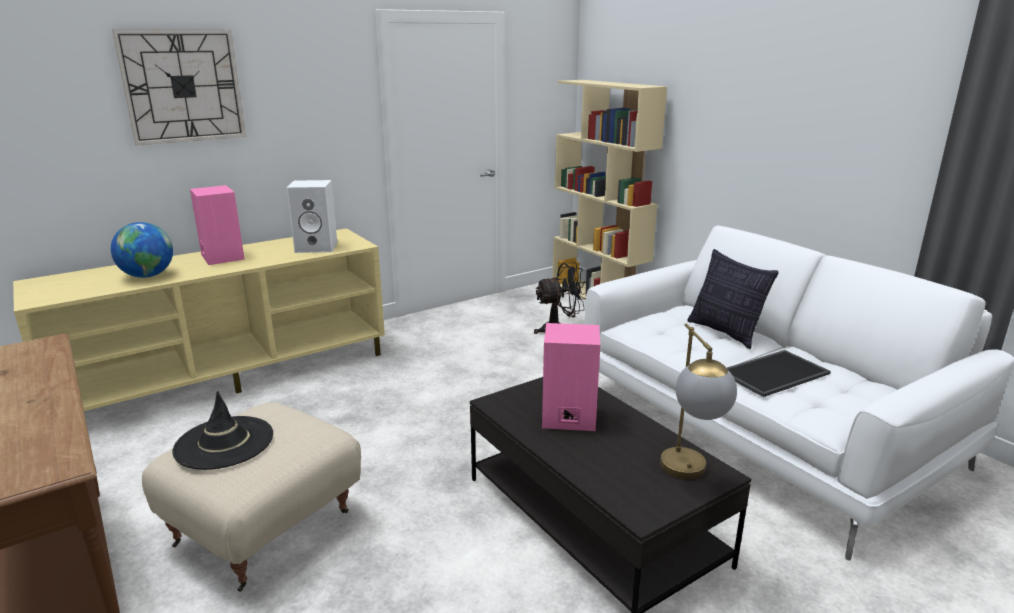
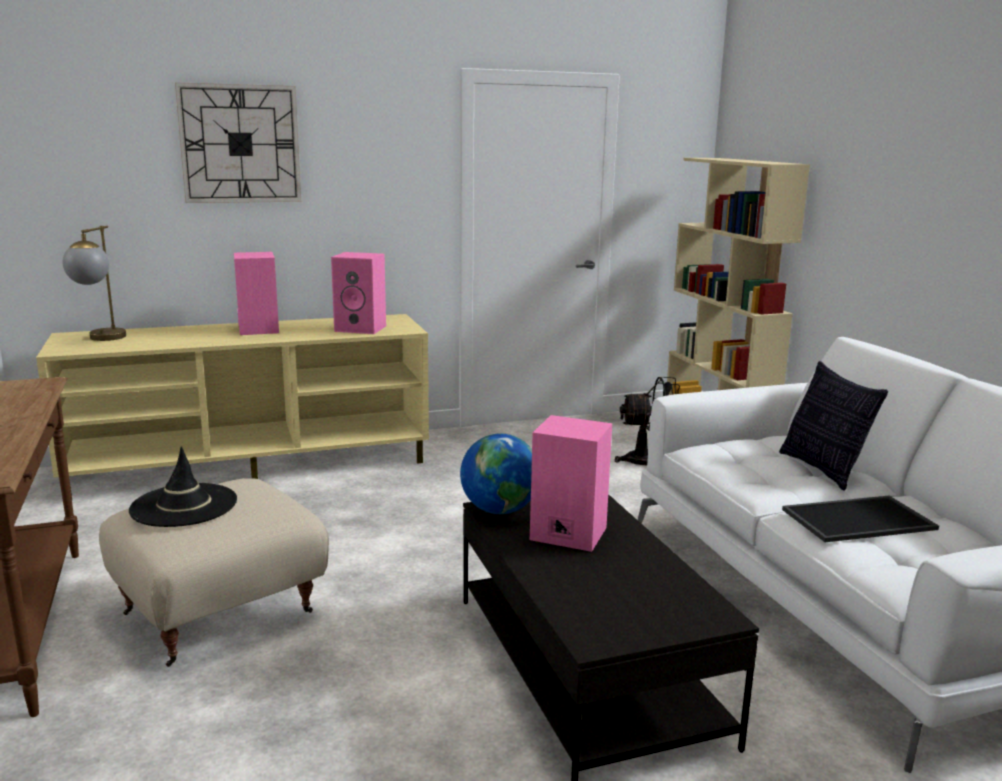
camera: 15 degrees right, 5 degrees down
globe [111,222,173,278] -> globe moved to [460,434,532,514]
white speaker [287,180,337,253] -> pink speaker [331,252,386,334]
table lamp [660,323,737,479] -> table lamp moved to [63,226,126,341]

